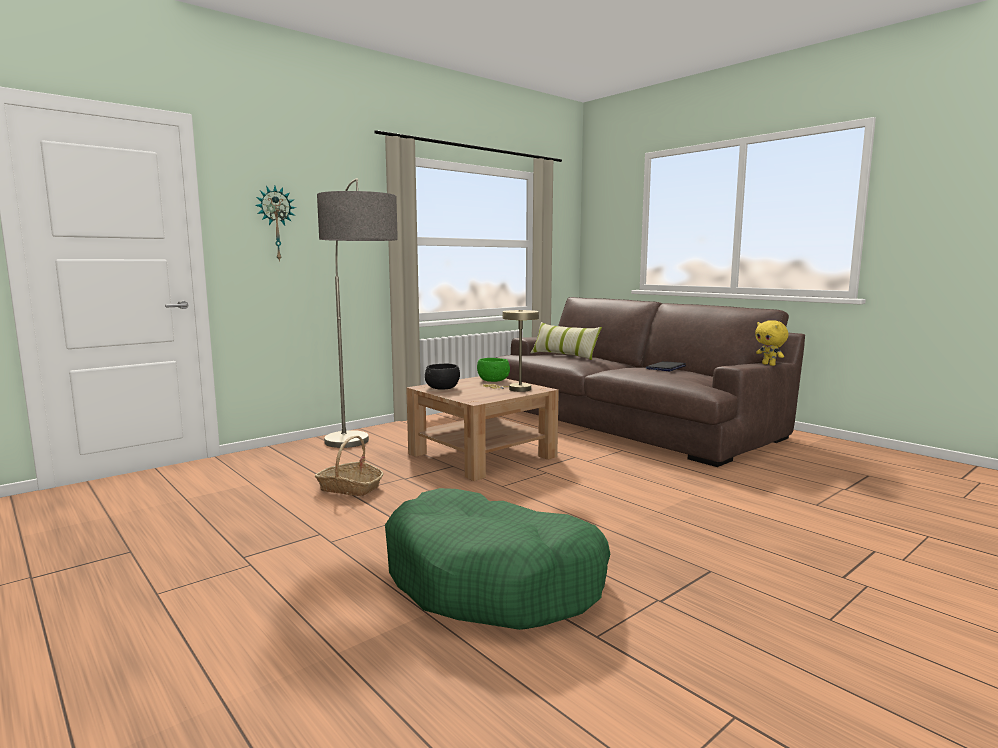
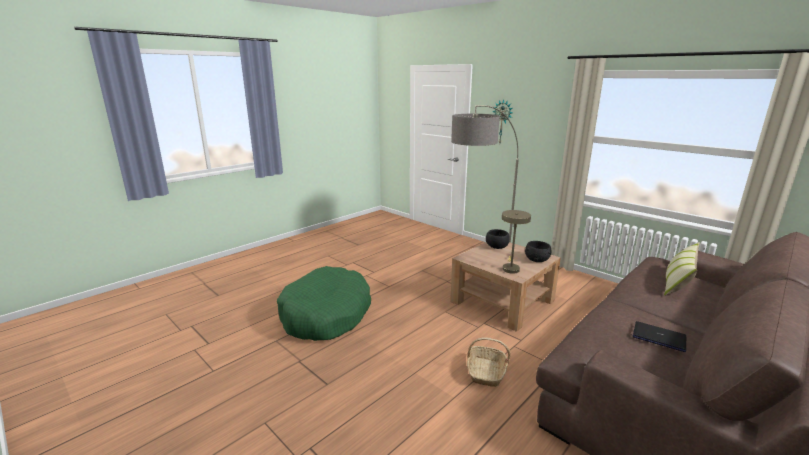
camera: 85 degrees right, 10 degrees up
basket [315,435,384,496] -> basket moved to [467,337,510,387]
green bowl [477,358,510,382] -> black bowl [525,241,551,262]
yellow plush toy [755,320,788,366] -> none

